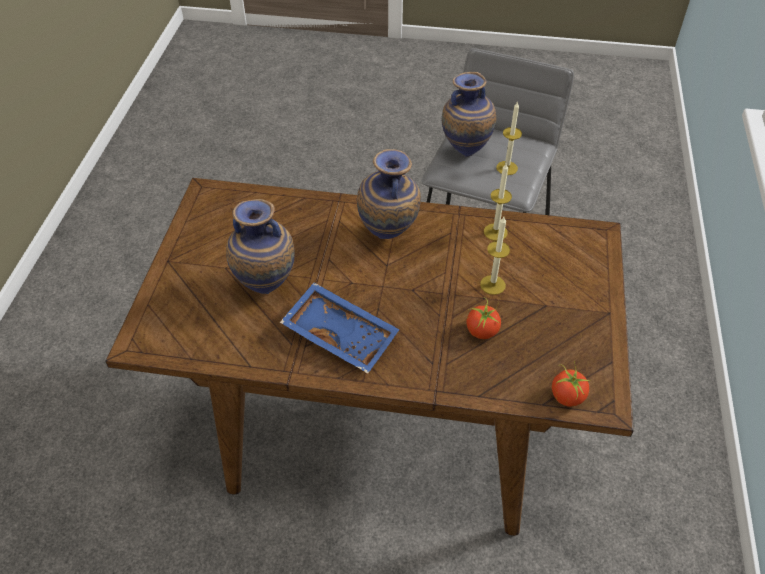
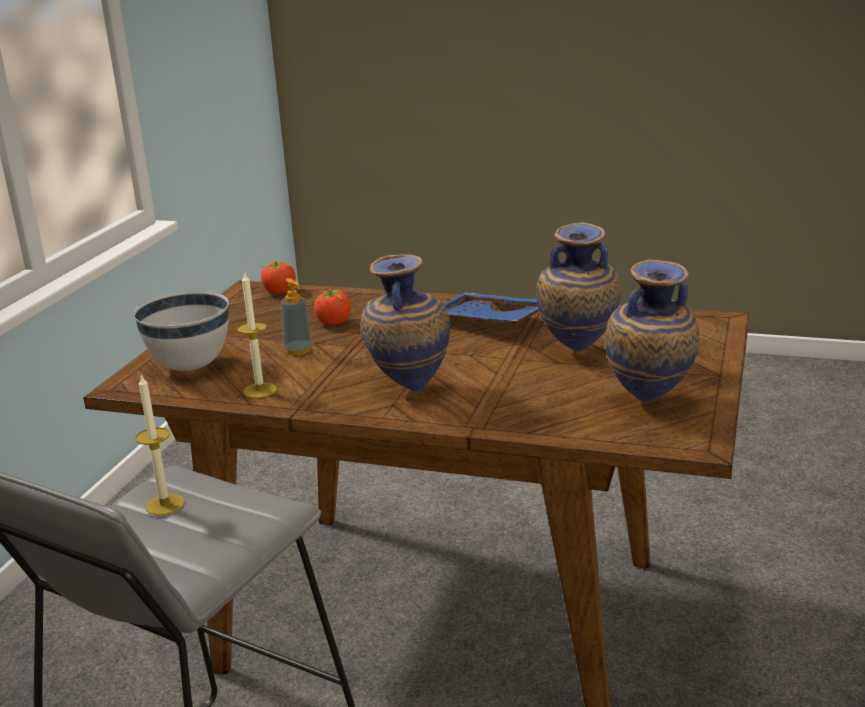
camera: 170 degrees left, 25 degrees down
vase [442,72,496,157] -> vase moved to [605,260,699,402]
candle [480,217,510,295] -> soap dispenser [281,278,312,355]
none -> white bowl [133,291,229,371]

